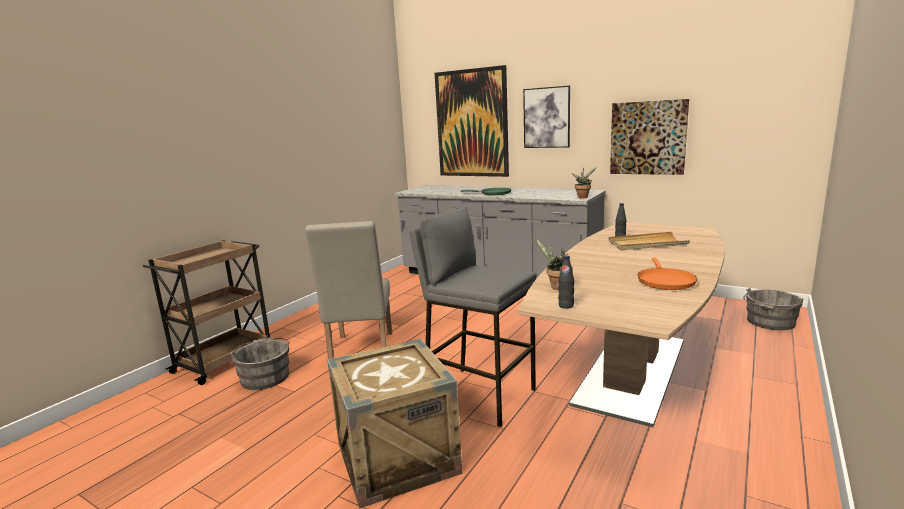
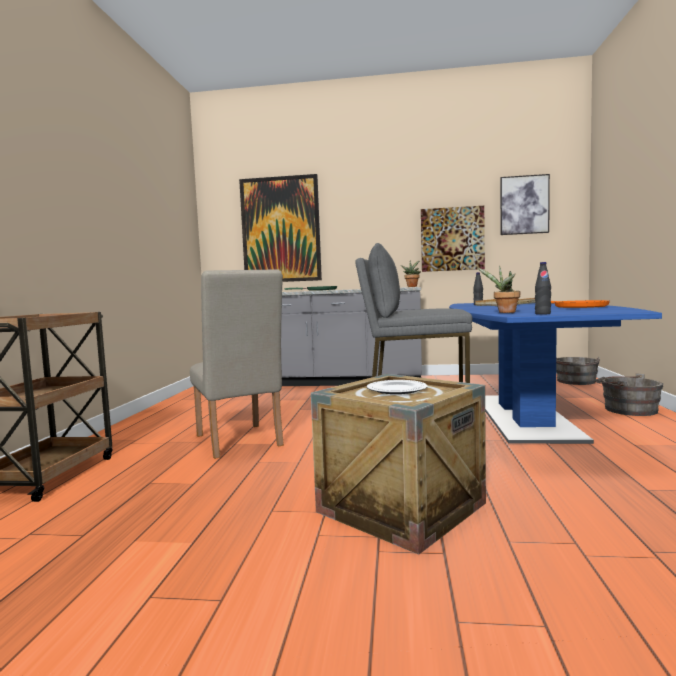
camera: 25 degrees left, 10 degrees down
grey bucket [231,337,290,390] -> grey bucket moved to [596,373,663,416]
brown dining table [518,222,725,427] -> blue dining table [449,303,662,444]
picture [523,86,570,148] -> picture moved to [500,174,550,235]
none -> plate [366,380,428,394]

